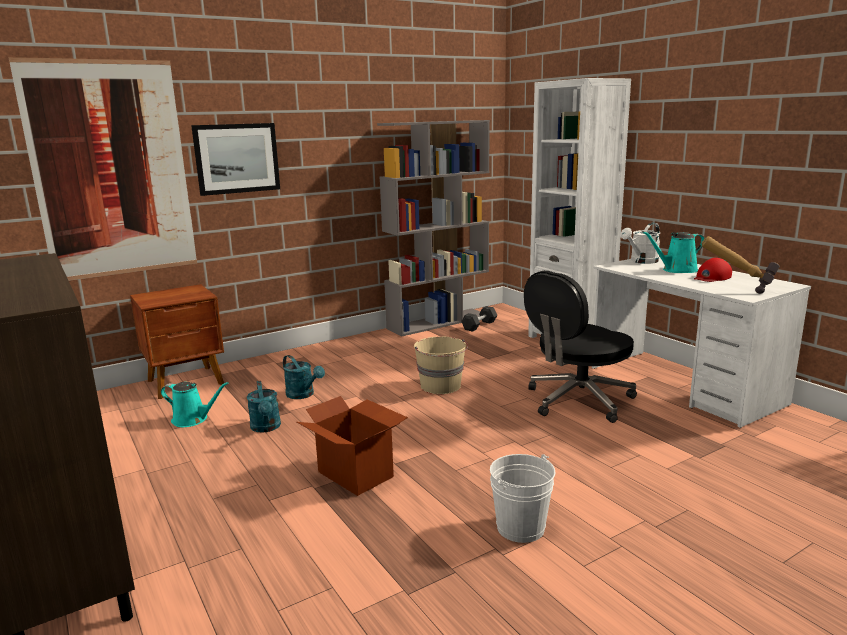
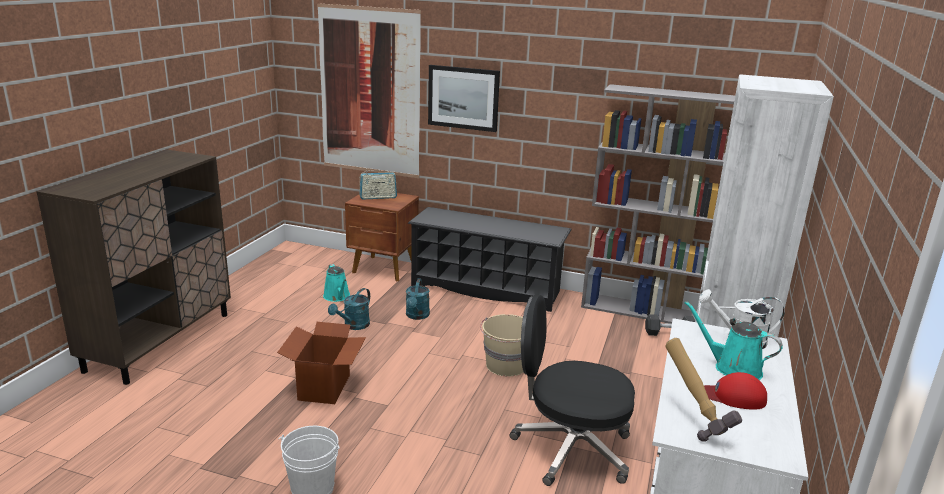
camera: 50 degrees right, 5 degrees up
none -> radio [359,168,397,200]
none -> black shoe rack [408,207,572,312]

